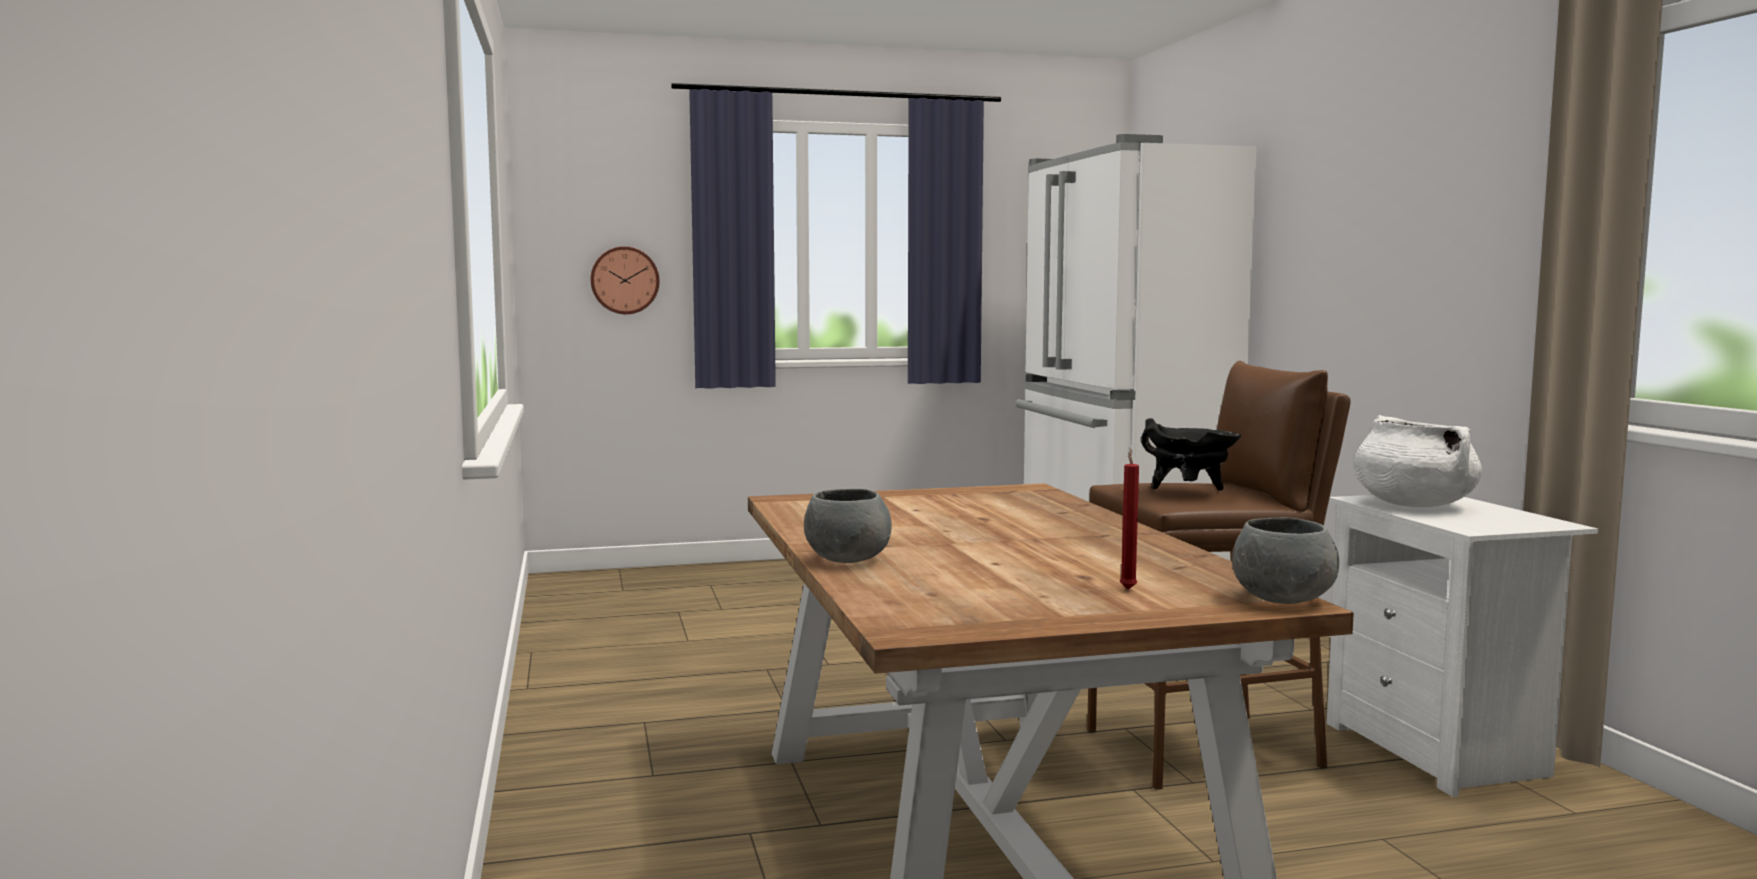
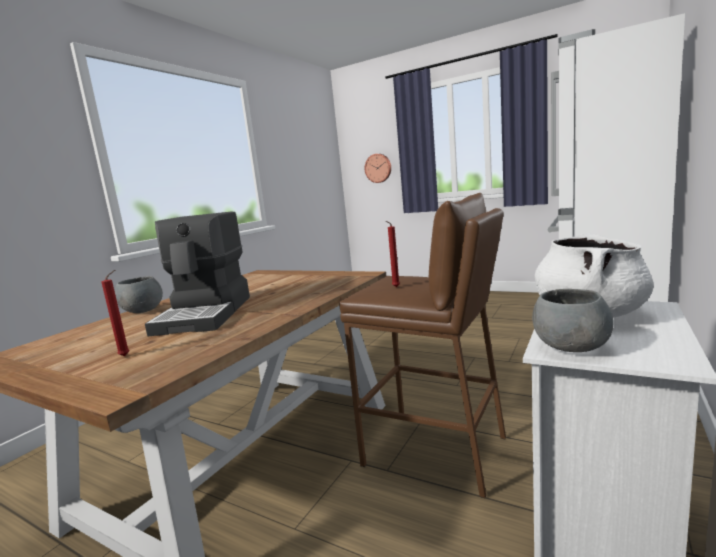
camera: 45 degrees right, 5 degrees up
black cooking pot [1141,418,1241,491] -> red candle [386,221,400,287]
grey bowl [1232,518,1339,604] -> grey bowl moved to [532,289,614,352]
none -> coffee machine [145,211,250,336]

